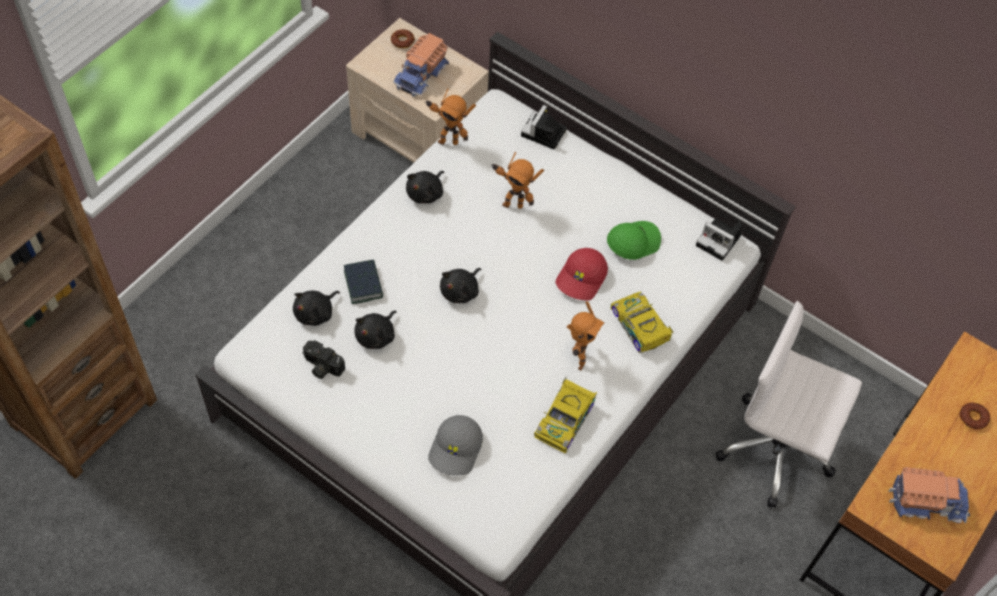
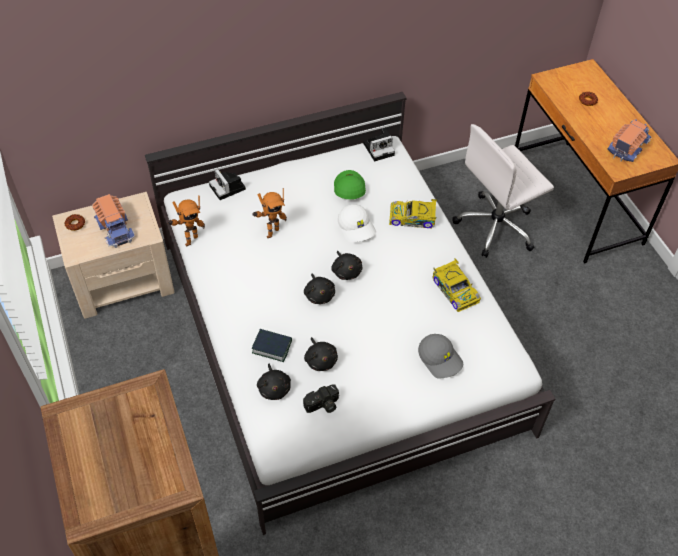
camera: 55 degrees left, 5 degrees down
black plush toy [406,171,444,204] -> black plush toy moved to [331,251,362,280]
red cap [555,248,608,300] -> white cap [338,204,376,242]
toy robot [567,301,605,370] -> none

